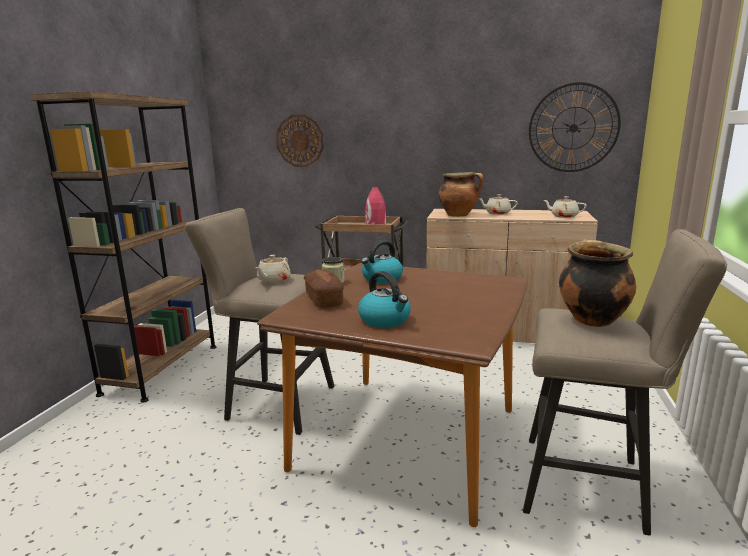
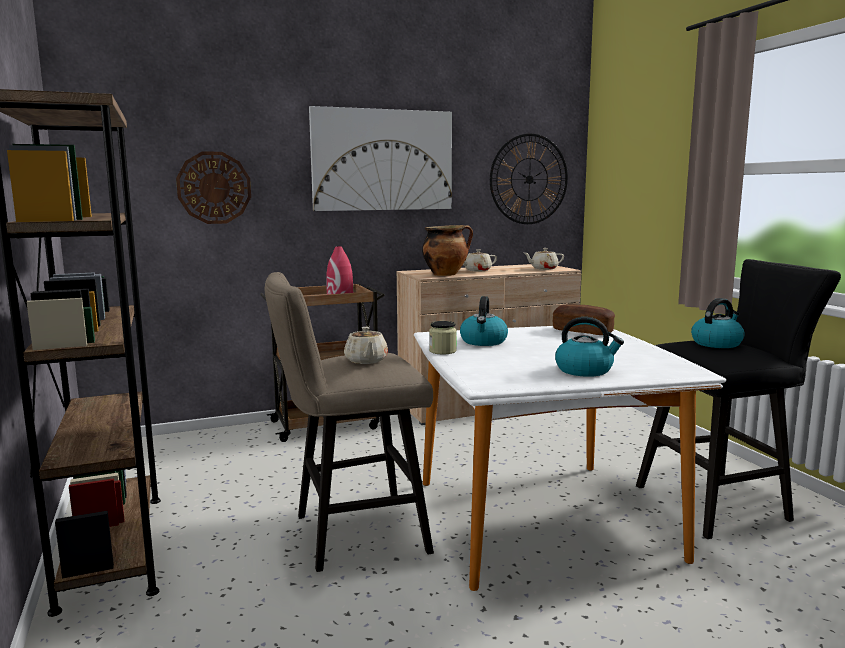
camera: 35 degrees left, 5 degrees down
brown dining table [257,263,528,527] -> white dining table [414,326,726,591]
bread [304,269,344,308] -> bread moved to [553,304,615,335]
beige stool [523,229,727,536] -> black stool [636,259,841,539]
cooking pot [559,240,636,327] -> kettle [691,298,745,348]
none -> picture [309,106,452,211]

